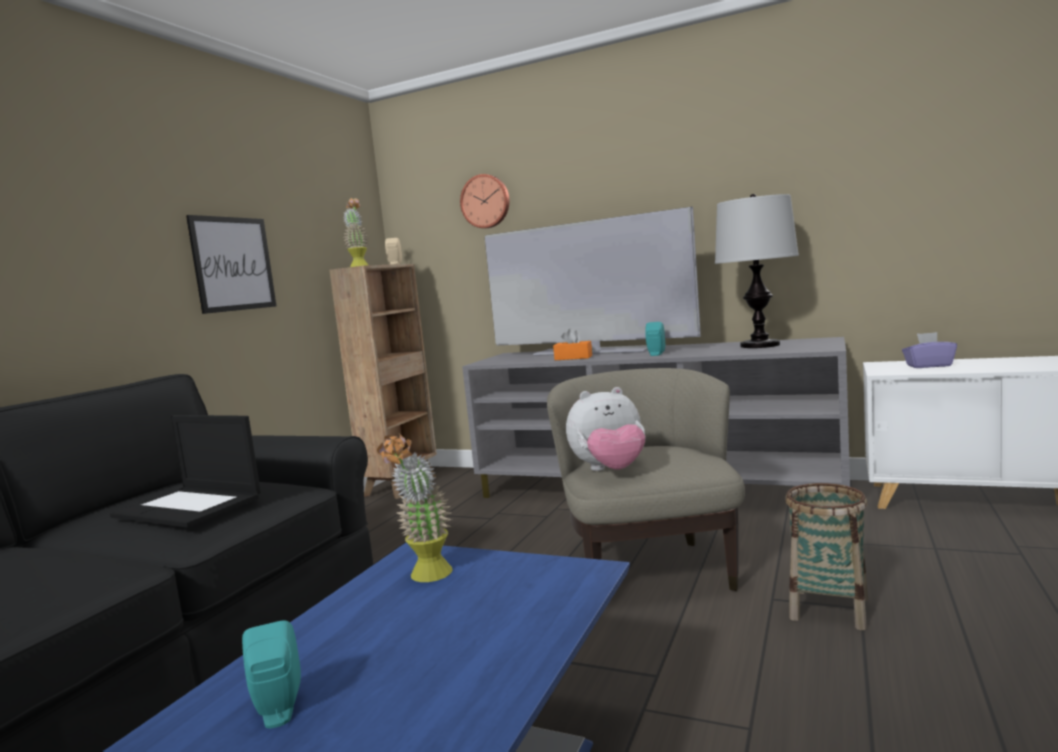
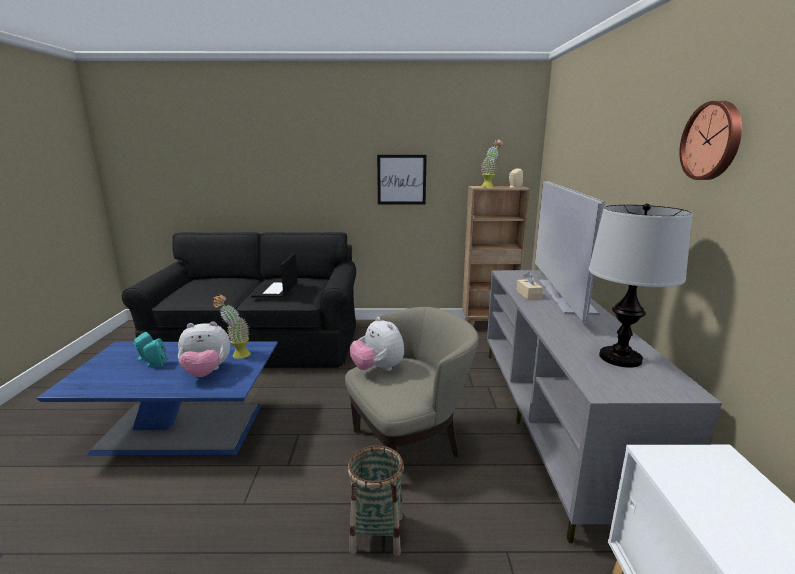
camera: 65 degrees right, 10 degrees up
wall clock [460,174,509,228] -> wall clock moved to [679,101,742,180]
orange tissue box [553,328,592,360] -> beige tissue box [516,272,543,300]
turquoise speaker [645,322,665,356] -> turquoise speaker moved to [143,338,167,367]
purple tissue box [902,332,957,368] -> none
none -> plush toy [178,322,230,377]

